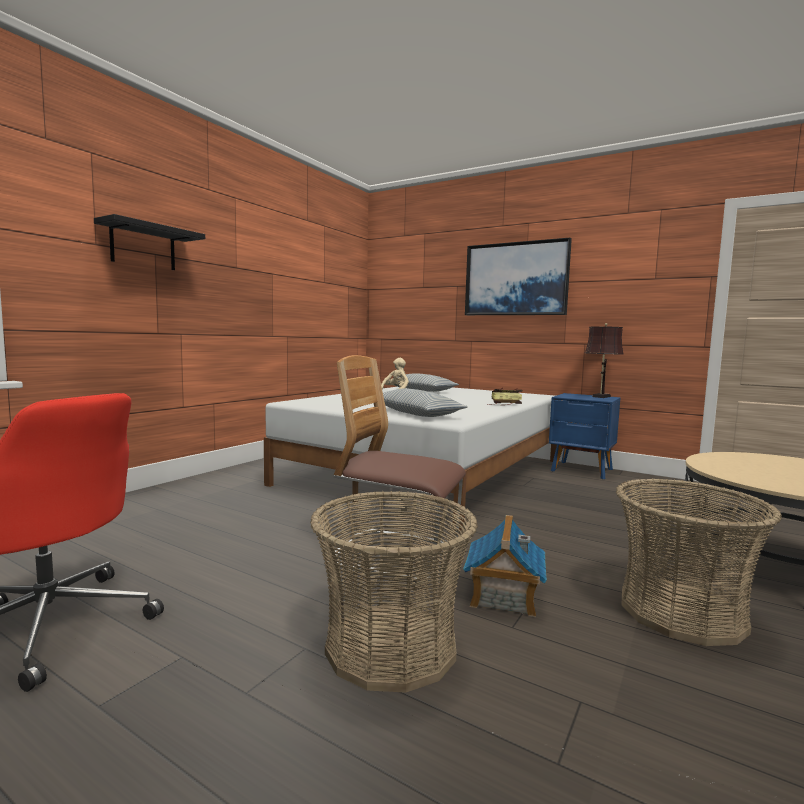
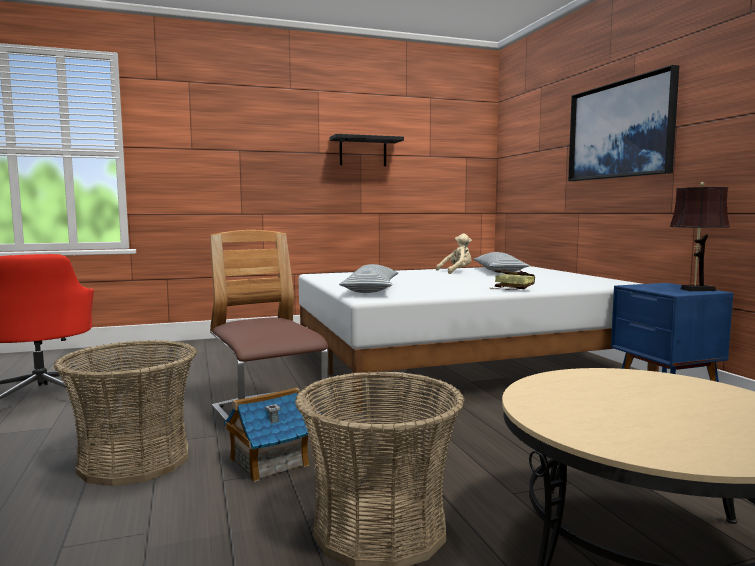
camera: 40 degrees right, 0 degrees up
black shelf [94,214,205,270] -> black shelf moved to [330,134,404,166]

